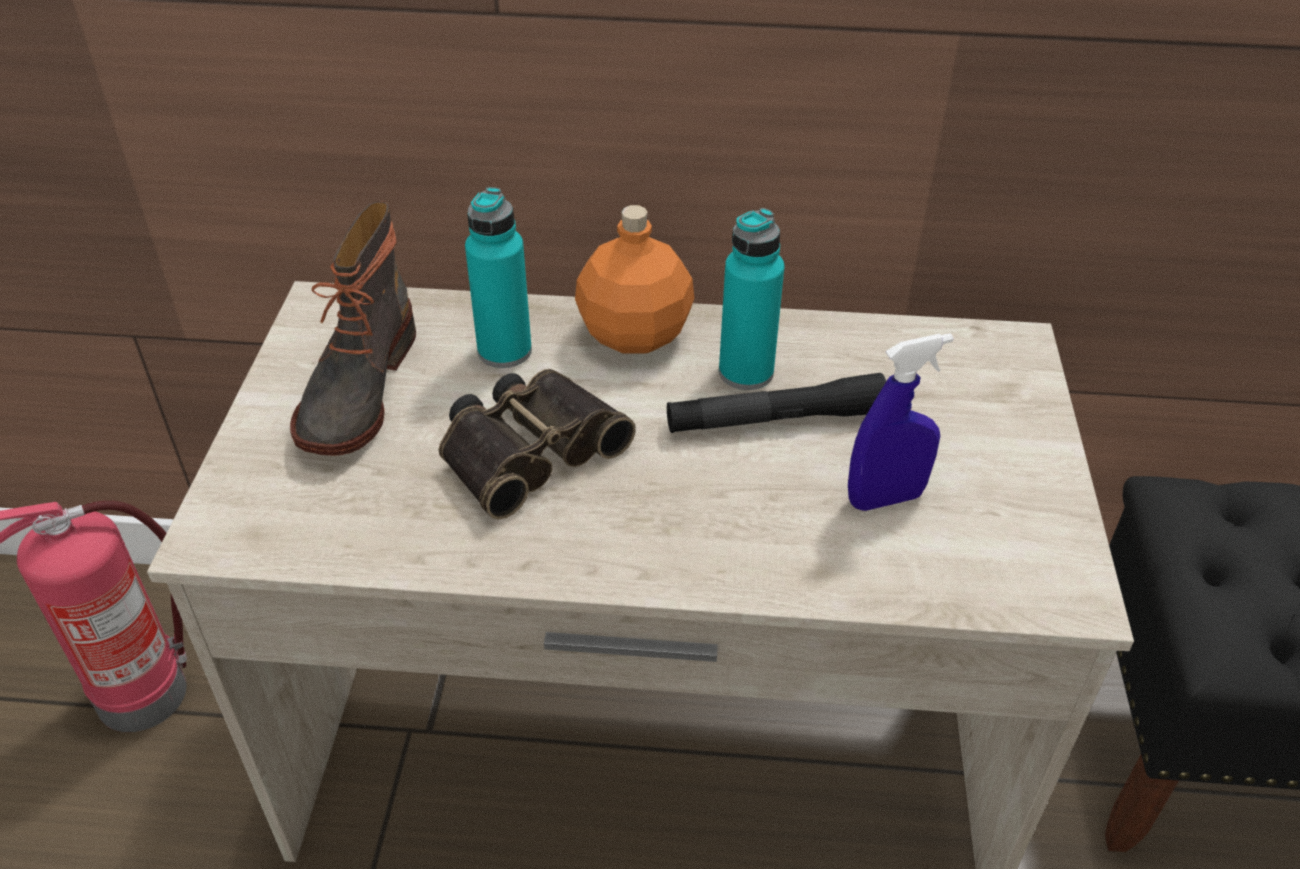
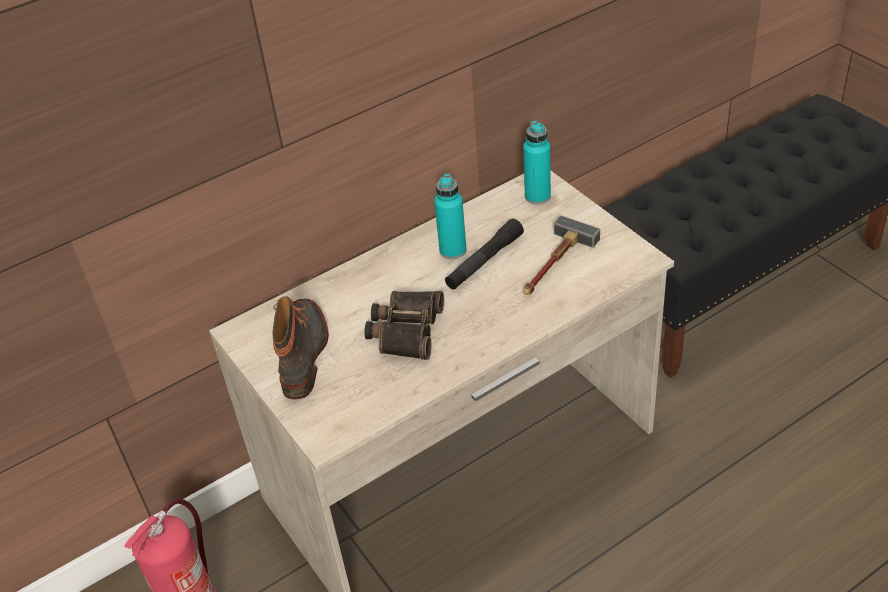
camera: 35 degrees left, 0 degrees up
boot [290,202,416,456] -> boot turned 150 degrees counterclockwise [272,296,329,399]
turquoise bottle [465,187,532,368] -> turquoise bottle moved to [523,121,551,204]
orange bottle [575,205,694,354] -> none
blue spray bottle [848,333,953,511] -> hammer [524,216,600,295]

